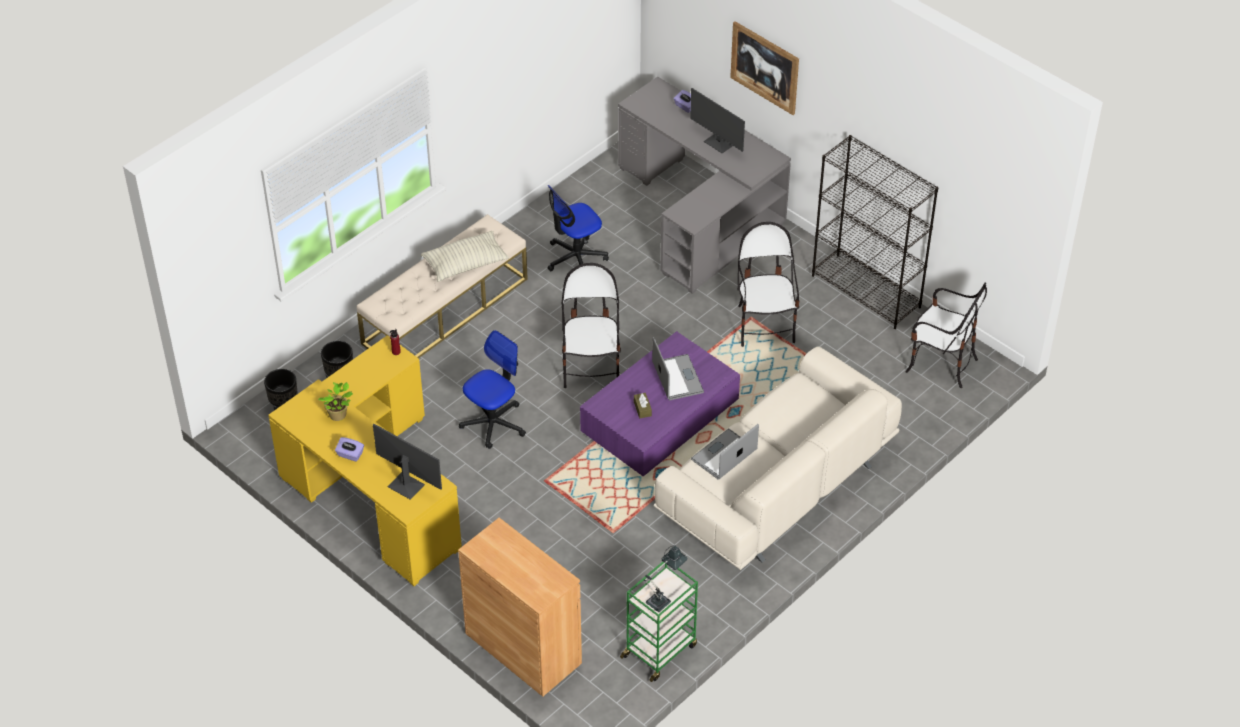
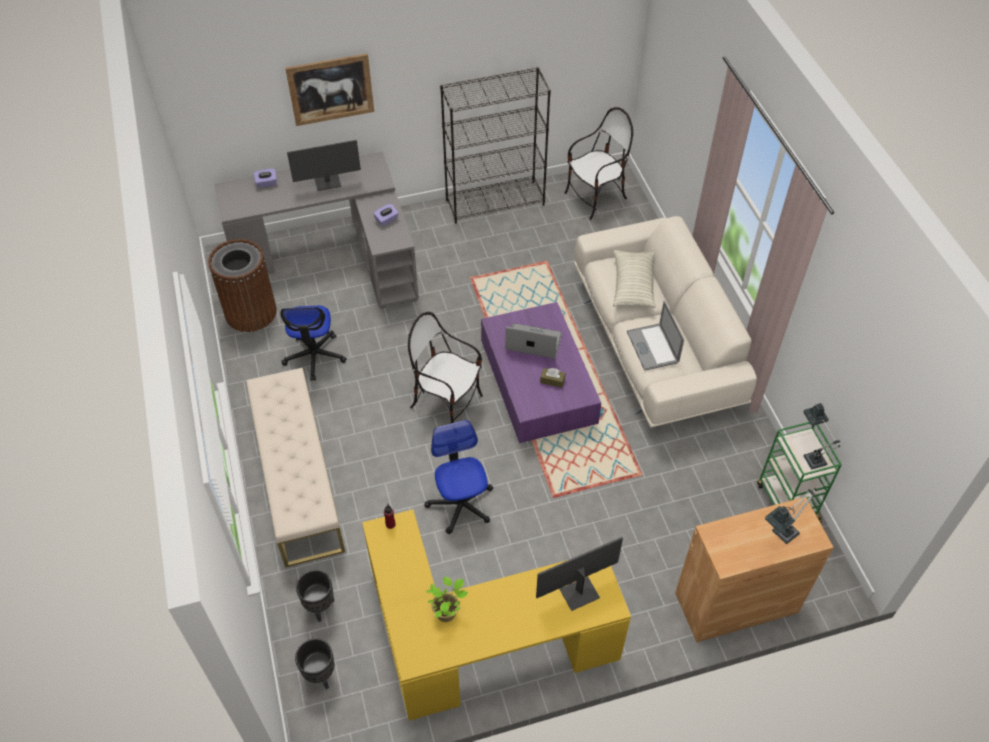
camera: 60 degrees left, 5 degrees up
purple tissue box [335,437,364,462] -> purple tissue box moved to [373,204,399,226]
pillow [421,231,509,282] -> pillow moved to [613,250,656,308]
chair [738,222,799,347] -> none
none -> brown trash can [208,239,277,332]
none -> table lamp [765,489,817,544]

